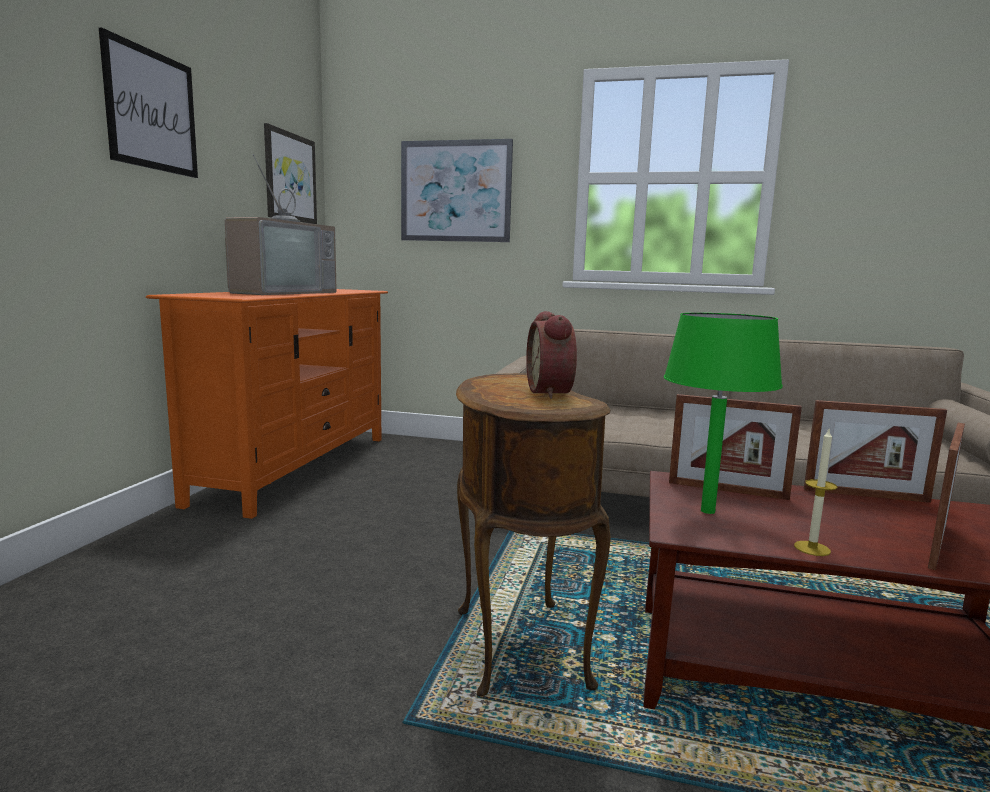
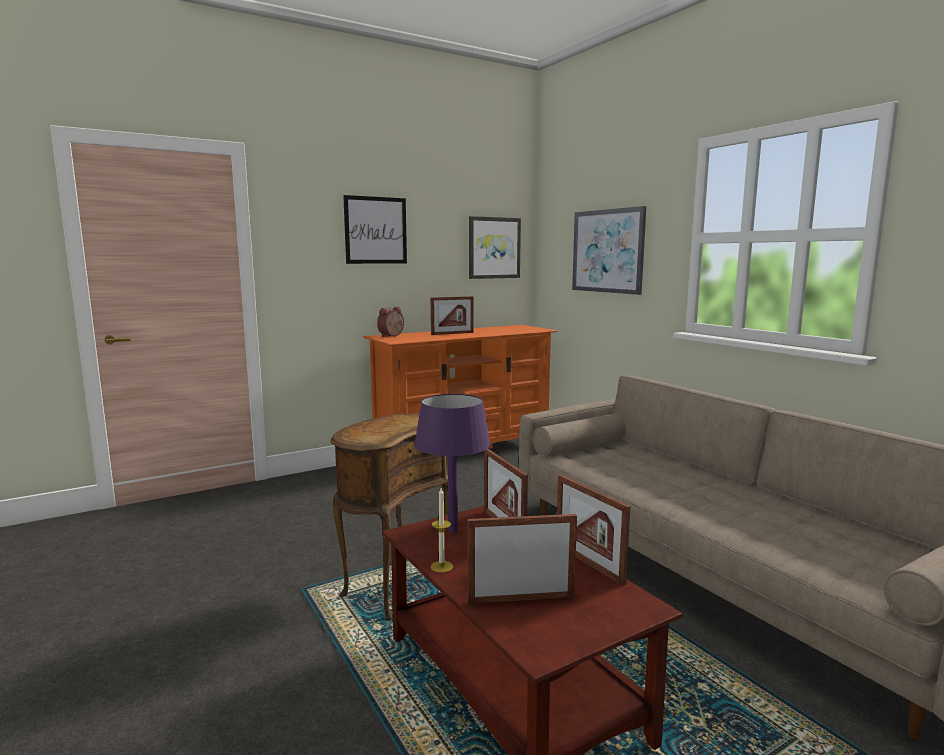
camera: 45 degrees right, 0 degrees up
television [225,154,337,295] -> picture frame [431,296,473,335]
alarm clock [526,311,577,399] -> alarm clock moved to [377,307,404,337]
green table lamp [664,313,783,514] -> purple table lamp [414,394,491,533]

